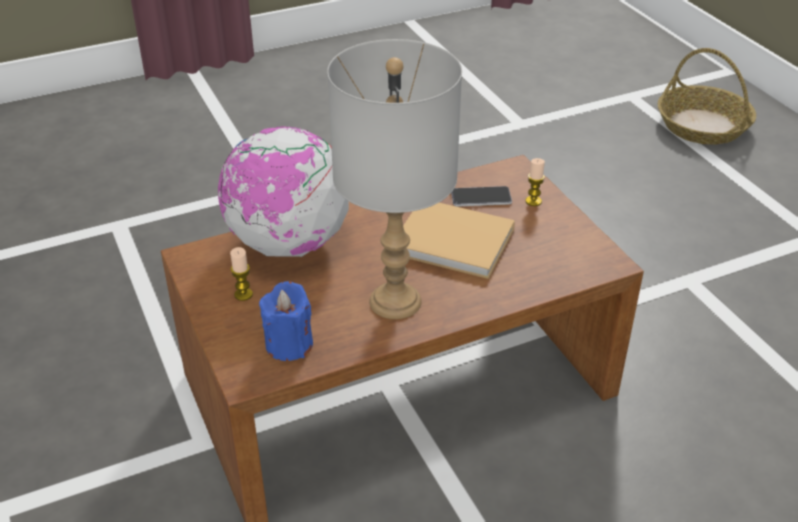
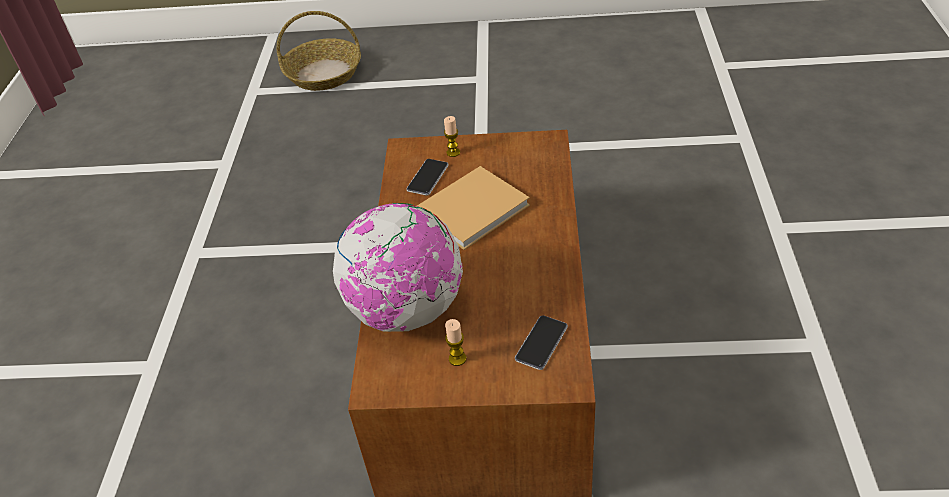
camera: 60 degrees left, 5 degrees up
blue candle [259,281,313,361] -> phone [515,315,568,370]
grey table lamp [327,39,462,319] -> none

